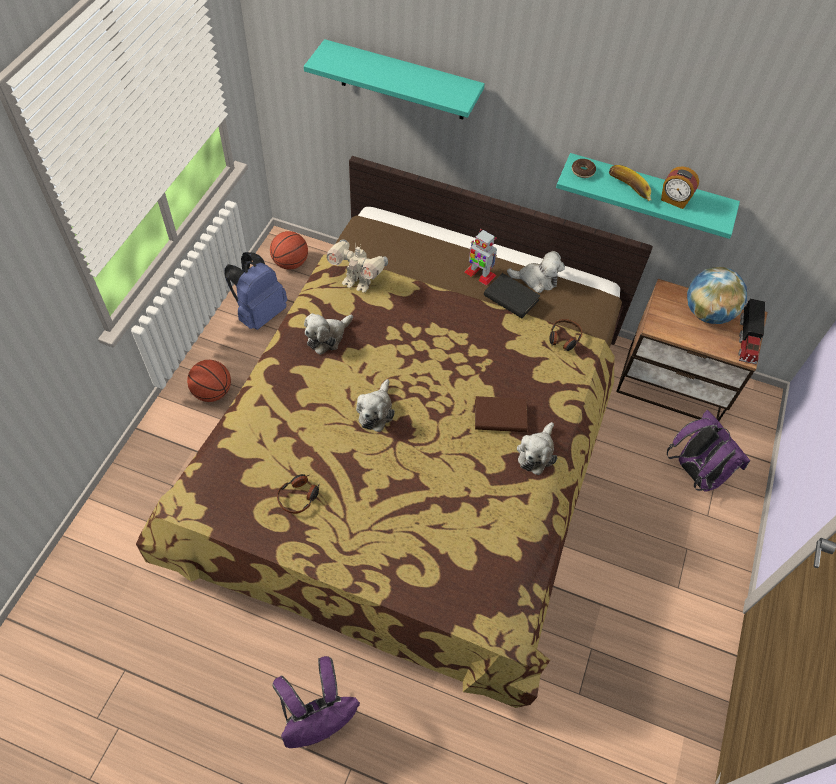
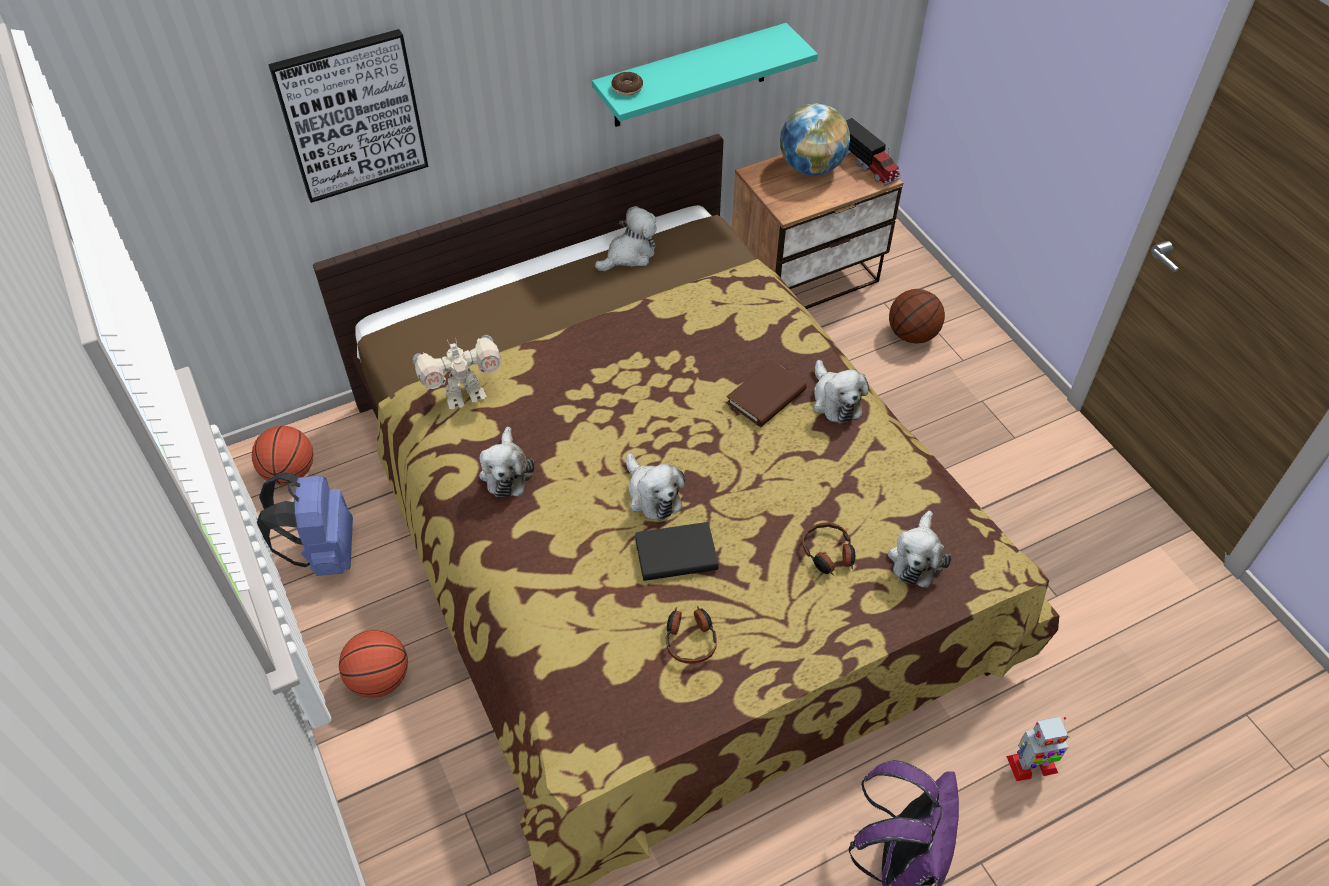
camera: 45 degrees left, 5 degrees down
turquoise shelf [304,39,485,119] -> picture [268,29,428,203]
toy robot [464,229,497,286] -> toy robot moved to [1006,717,1069,781]
black book [484,273,540,318] -> black book moved to [635,522,719,581]
headphones [549,319,582,351] -> headphones moved to [802,522,855,575]
banana [609,165,651,201] -> none
alarm clock [661,166,699,209] -> none
purple backpack [667,410,750,492] -> basketball [889,289,945,343]
none -> plush toy [888,511,952,588]

